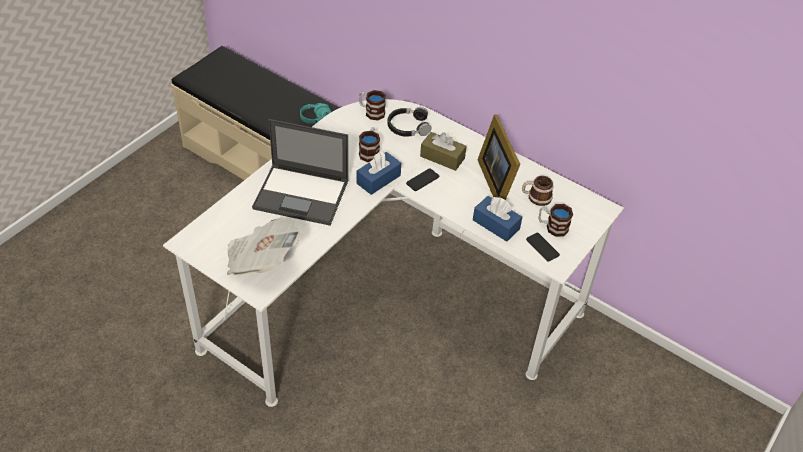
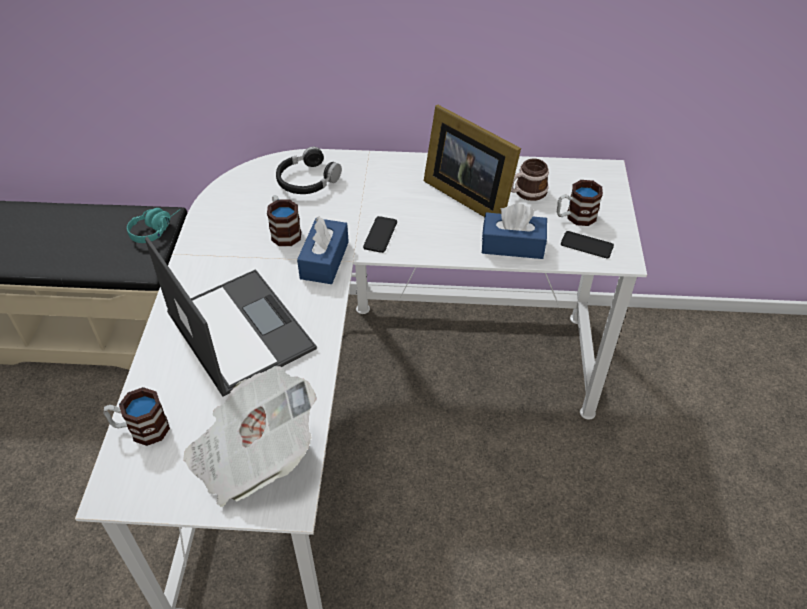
camera: 30 degrees left, 0 degrees up
laptop [252,119,349,226] -> laptop turned 105 degrees counterclockwise [145,237,317,397]
mug [359,90,386,120] -> mug moved to [103,387,170,446]
brown tissue box [420,132,467,171] -> none

